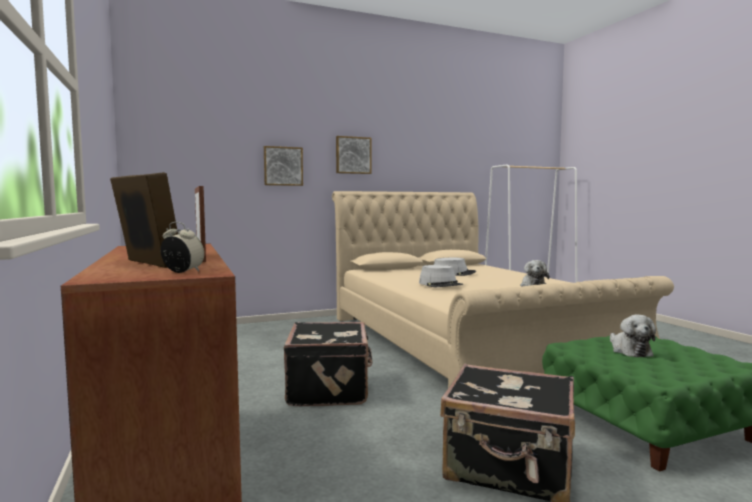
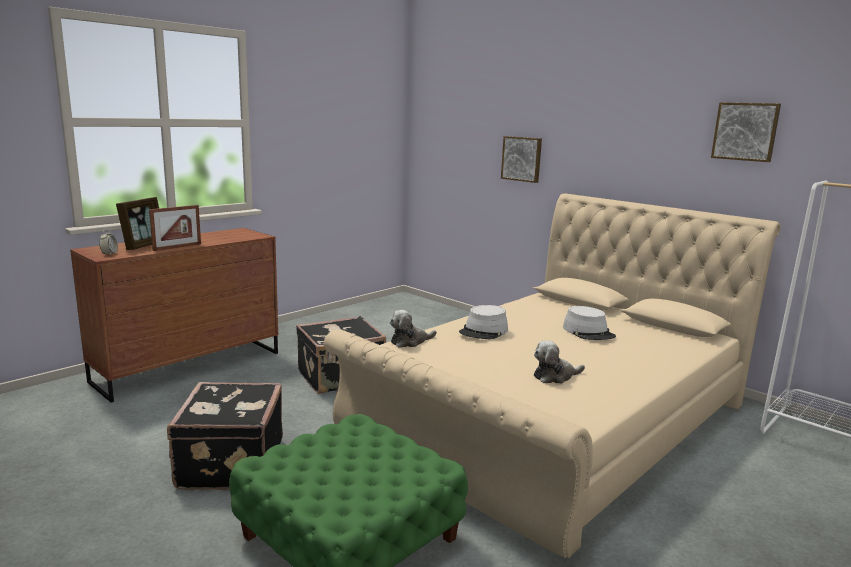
camera: 65 degrees right, 10 degrees up
picture [336,136,372,174] -> picture moved to [711,102,781,162]
plush toy [610,314,656,357] -> plush toy moved to [390,310,437,348]

